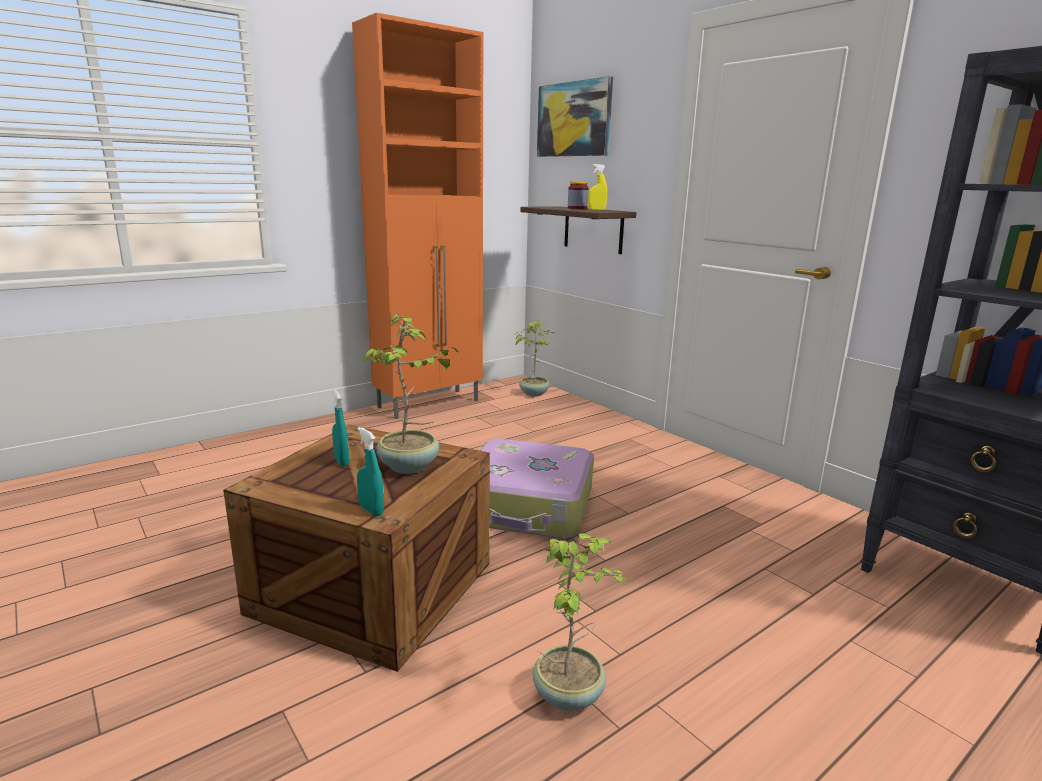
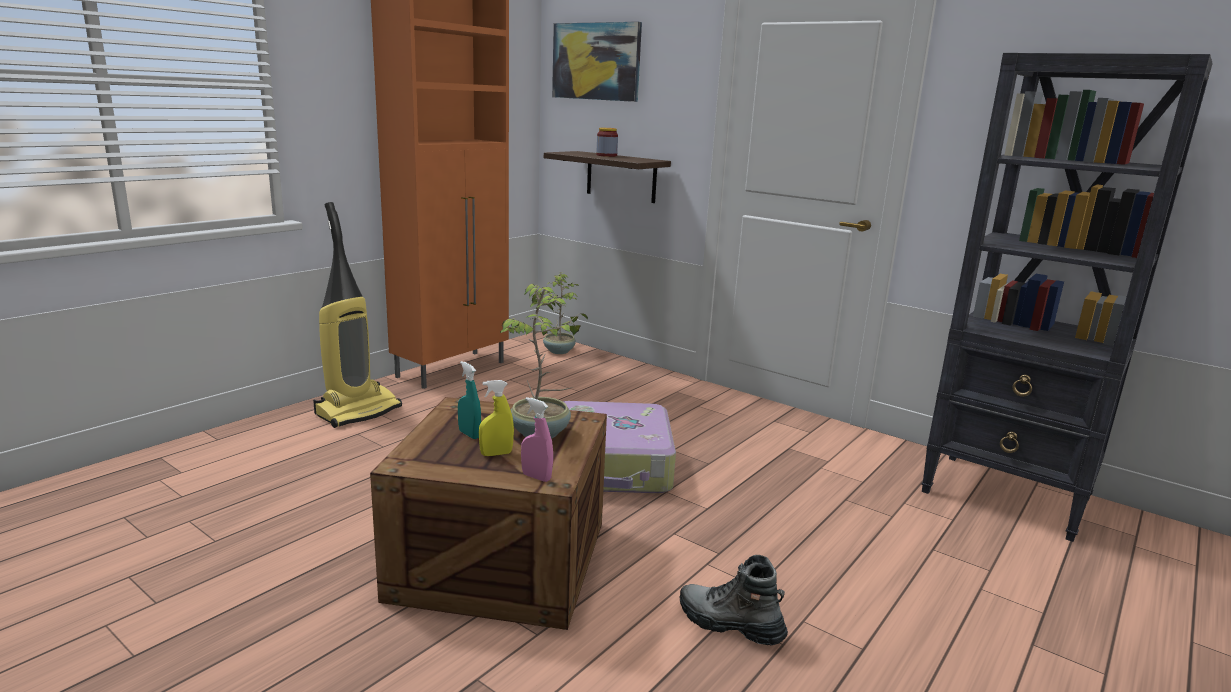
camera: 15 degrees left, 0 degrees up
turquoise spray bottle [357,427,384,516] -> pink spray bottle [521,397,553,482]
potted plant [533,533,628,711] -> boot [679,555,788,645]
yellow spray bottle [588,164,607,210] -> yellow spray bottle moved to [479,380,514,456]
none -> vacuum cleaner [313,202,402,428]

